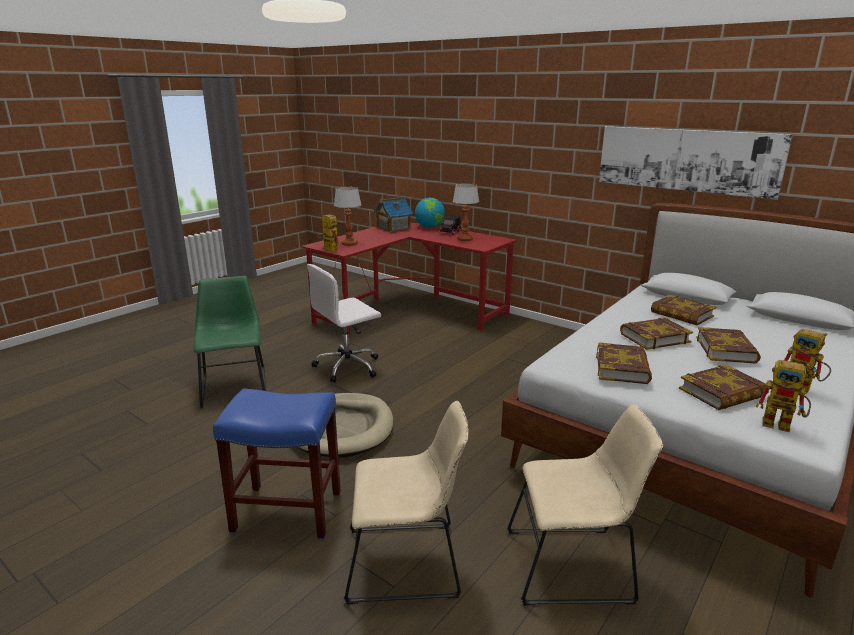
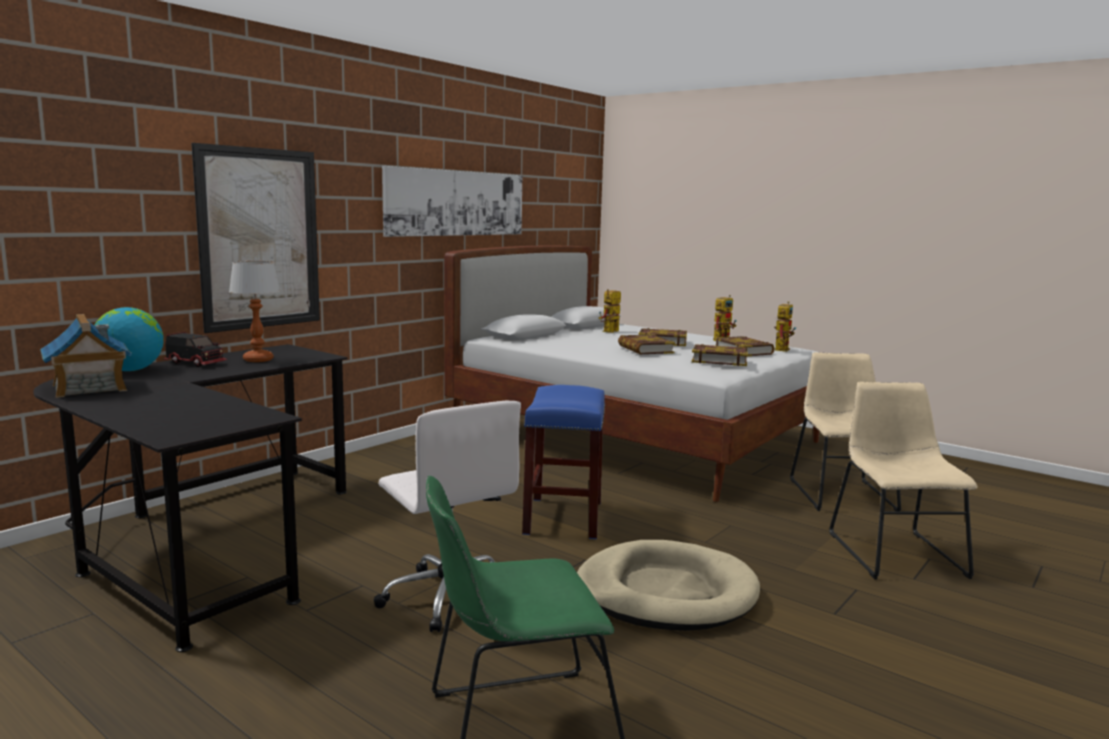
camera: 90 degrees left, 10 degrees down
blue stool [213,388,341,539] -> blue stool moved to [522,385,605,539]
red desk [301,223,517,337] -> black desk [34,344,348,652]
toy robot [316,213,340,252] -> toy robot moved to [598,289,621,333]
table lamp [334,187,361,246] -> none
book [651,295,716,325] -> none
none -> picture [191,143,320,333]

